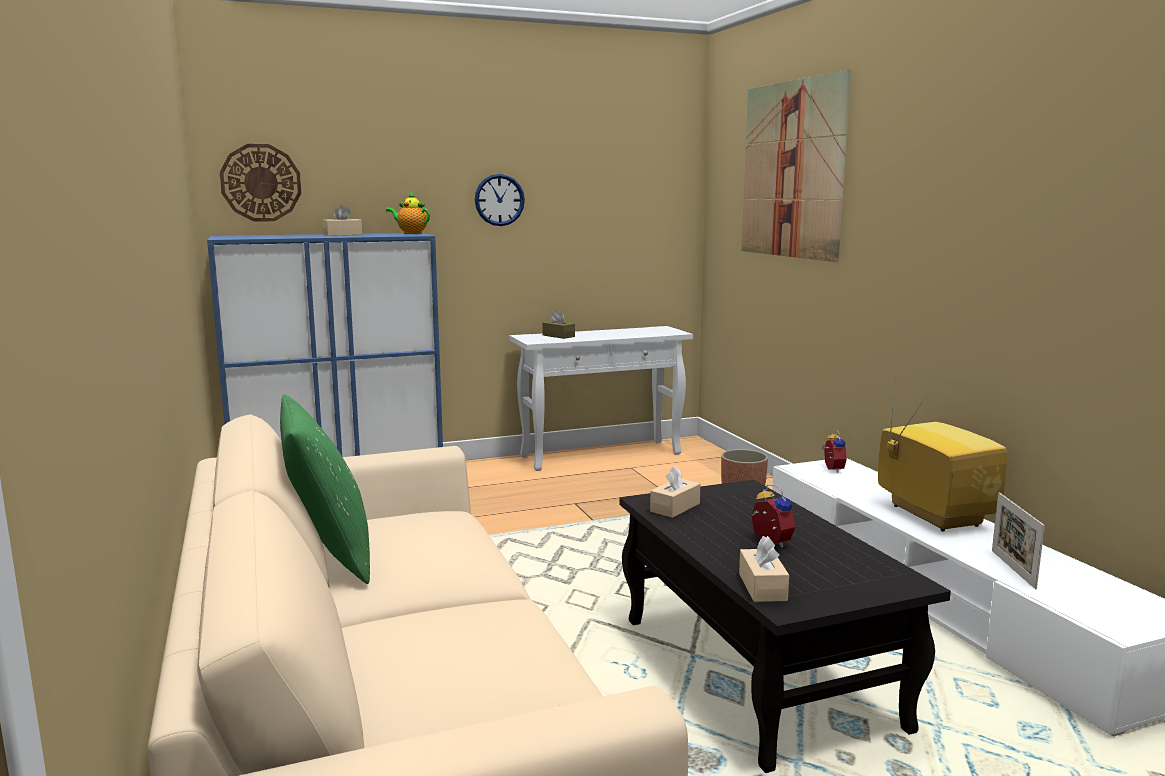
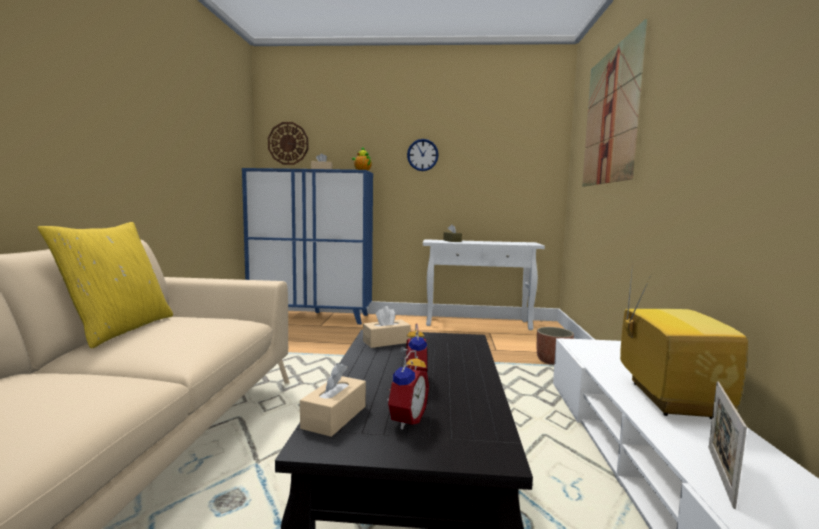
camera: 25 degrees right, 5 degrees down
green pillow [280,394,370,584] -> yellow pillow [38,222,173,349]
alarm clock [822,429,847,473] -> alarm clock moved to [387,350,429,430]

